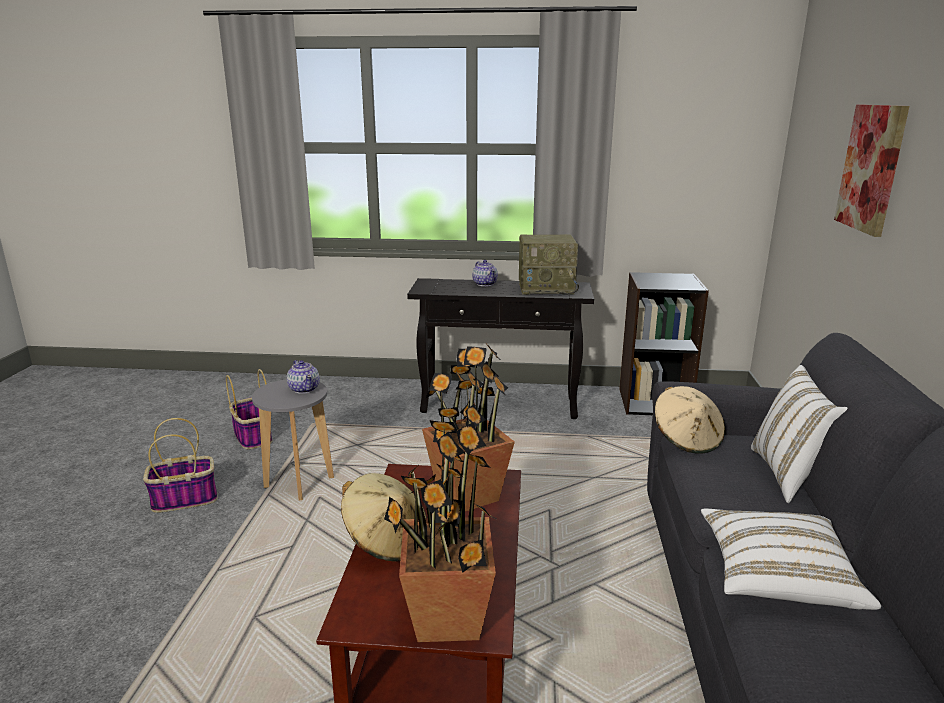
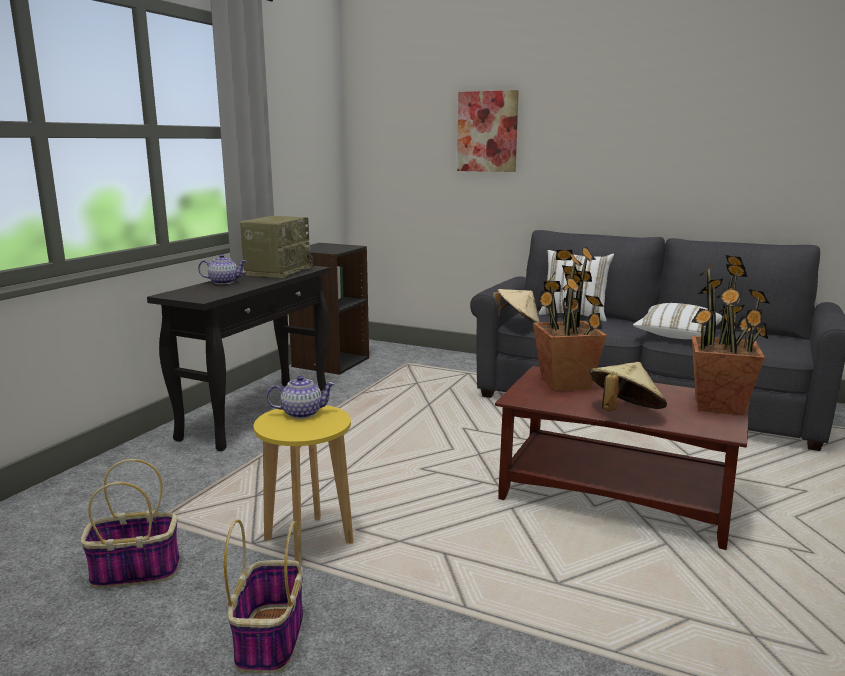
camera: 70 degrees left, 5 degrees down
grey stool [252,379,334,501] -> yellow stool [253,405,354,564]

